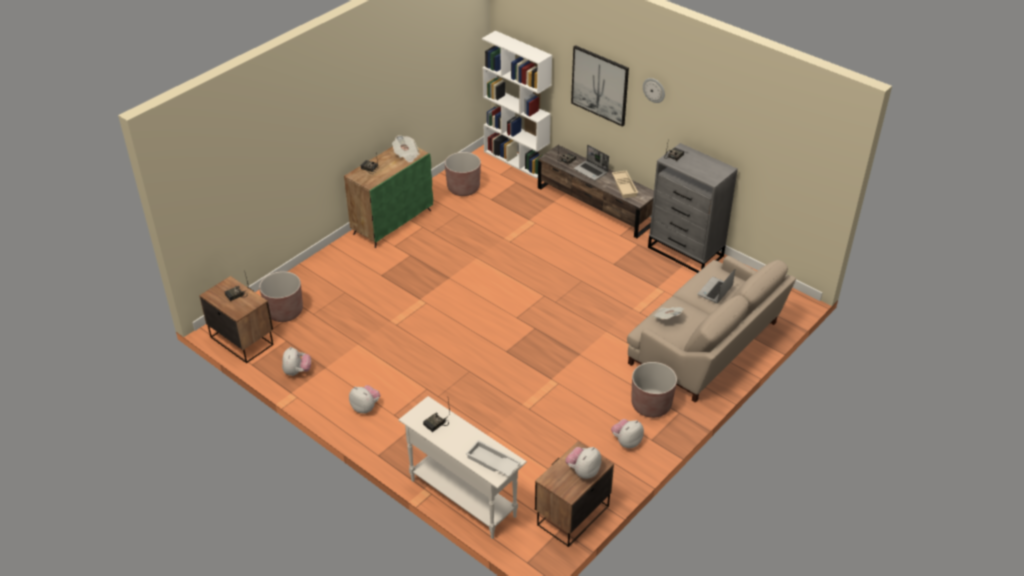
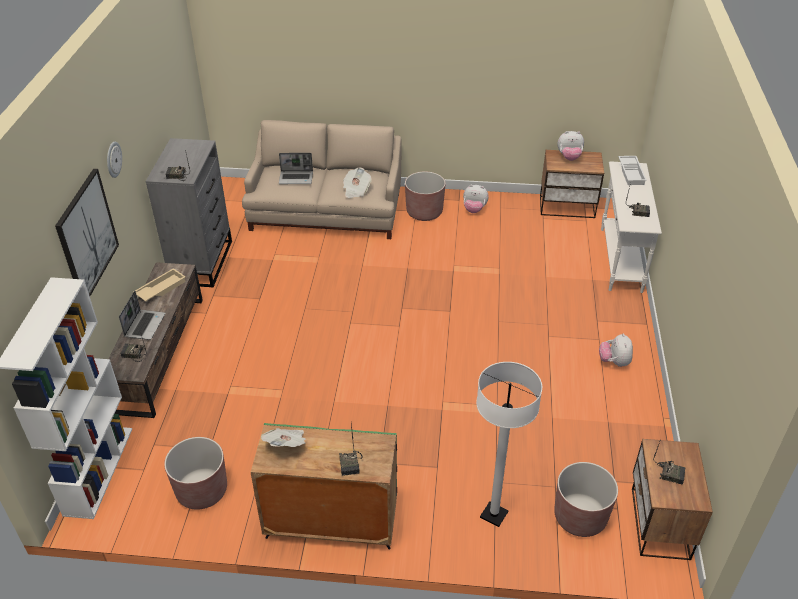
camera: 125 degrees left, 0 degrees up
plush toy [282,347,311,376] -> none
none -> white floor lamp [476,362,542,527]

